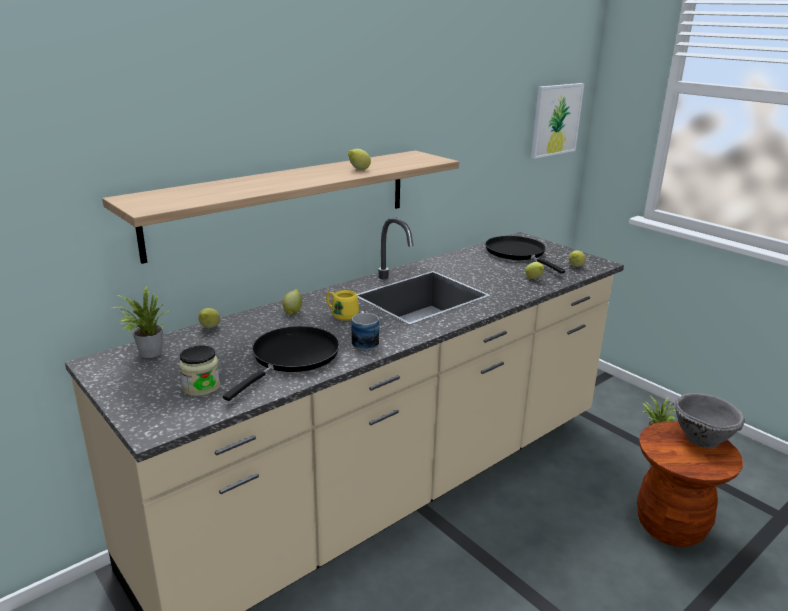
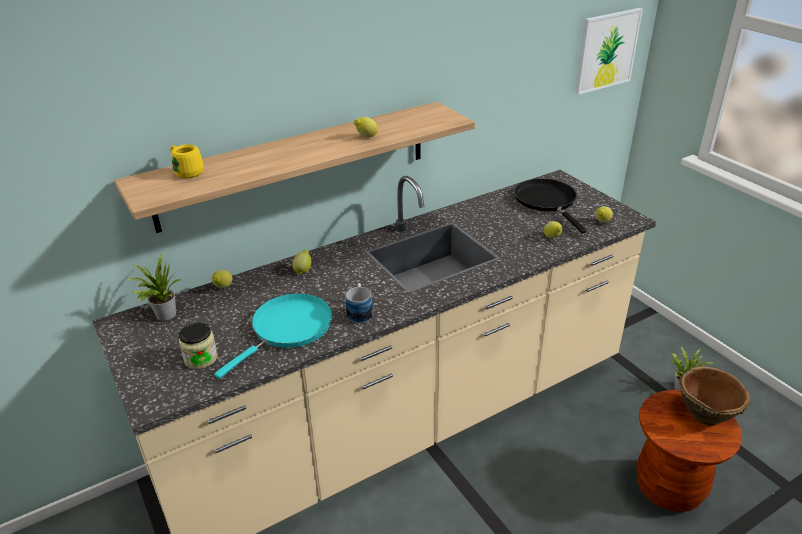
camera: 10 degrees right, 10 degrees up
black frying pan [223,326,339,401] -> turquoise frying pan [214,293,333,379]
yellow mug [326,290,359,321] -> yellow mug moved to [171,144,204,179]
grey bowl [673,393,745,449] -> brown bowl [679,366,750,426]

